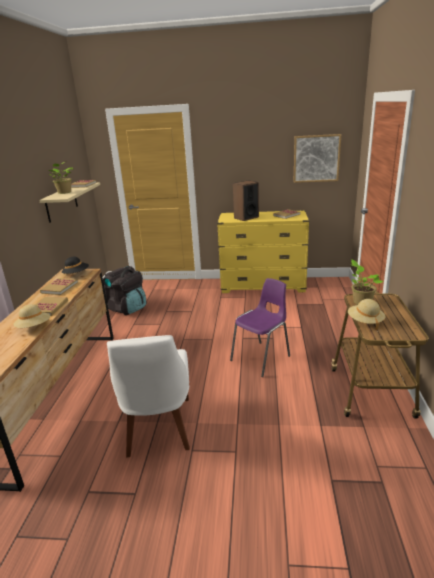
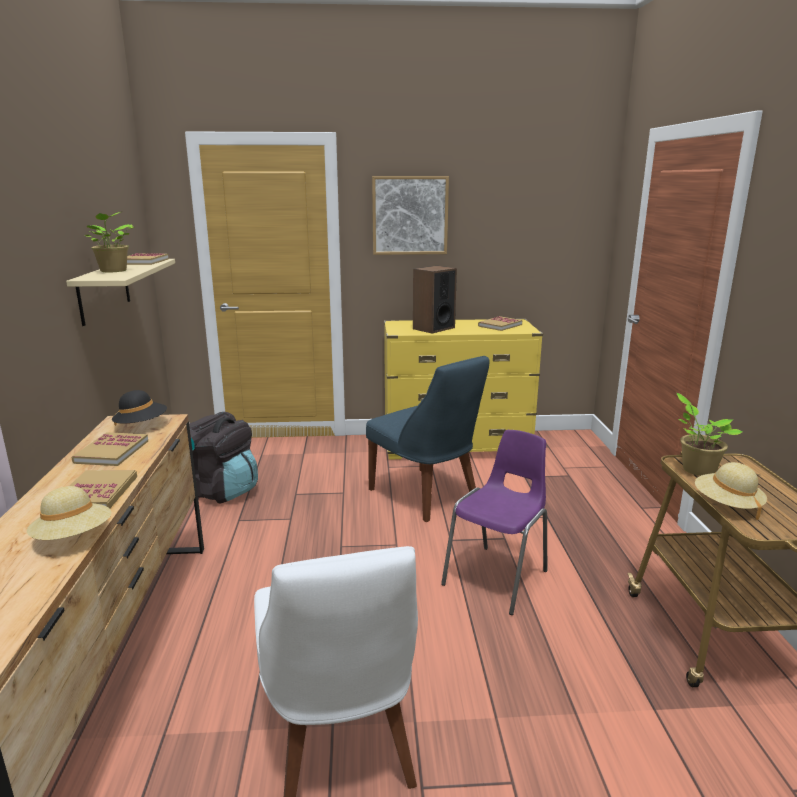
camera: 10 degrees left, 5 degrees down
picture [293,134,341,183] -> picture moved to [372,176,449,255]
none -> blue chair [366,356,489,522]

